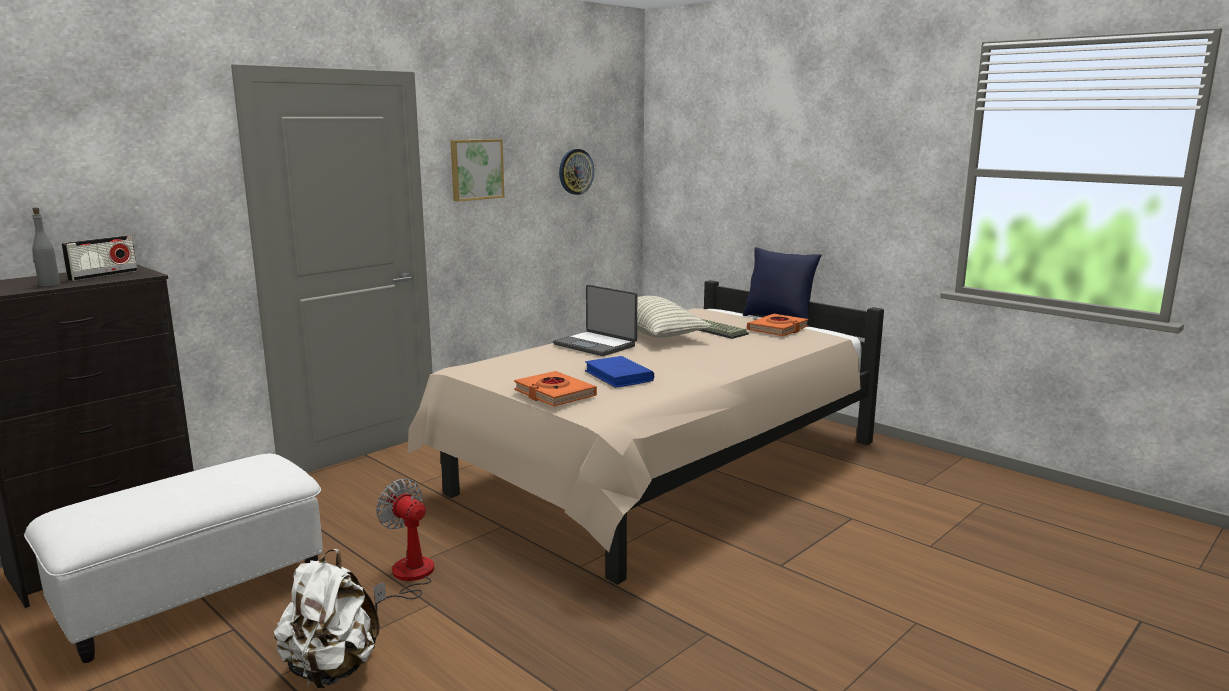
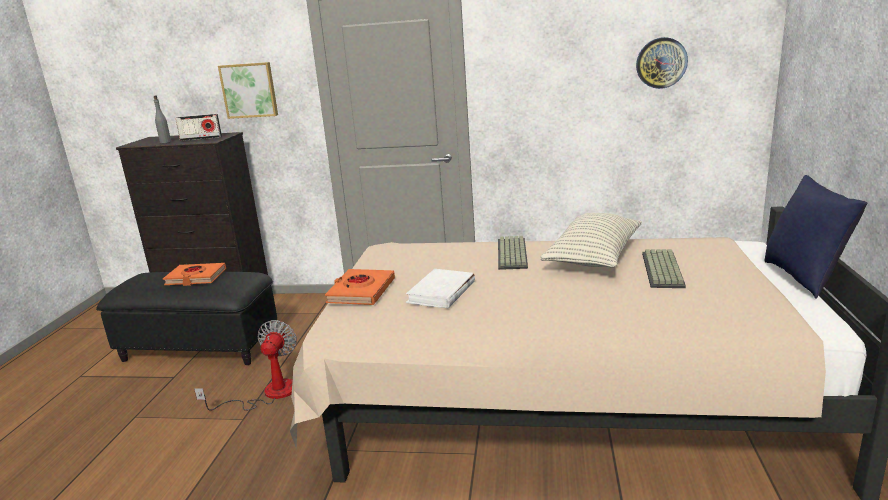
camera: 55 degrees right, 5 degrees up
white ottoman [24,453,323,663] -> black ottoman [96,272,277,365]
white backpack [274,549,380,688] -> none
picture [450,139,504,202] -> picture moved to [218,62,278,119]
laptop [553,284,637,356] -> keyboard [498,236,528,270]
blue book [585,356,654,388] -> white book [406,269,475,308]
orange book [747,314,809,336] -> orange book moved to [163,263,226,286]

